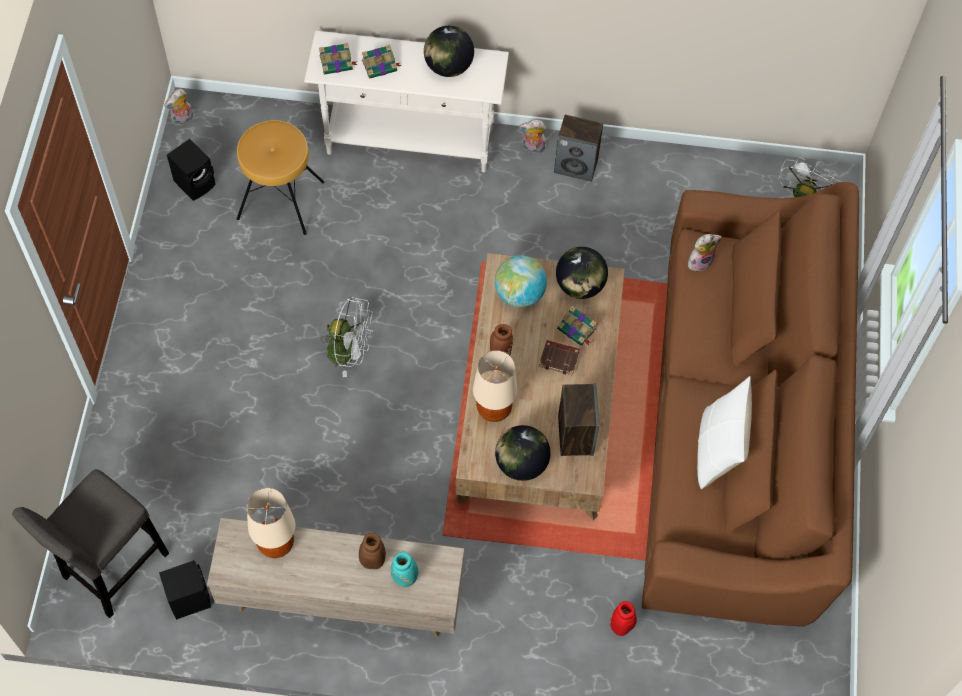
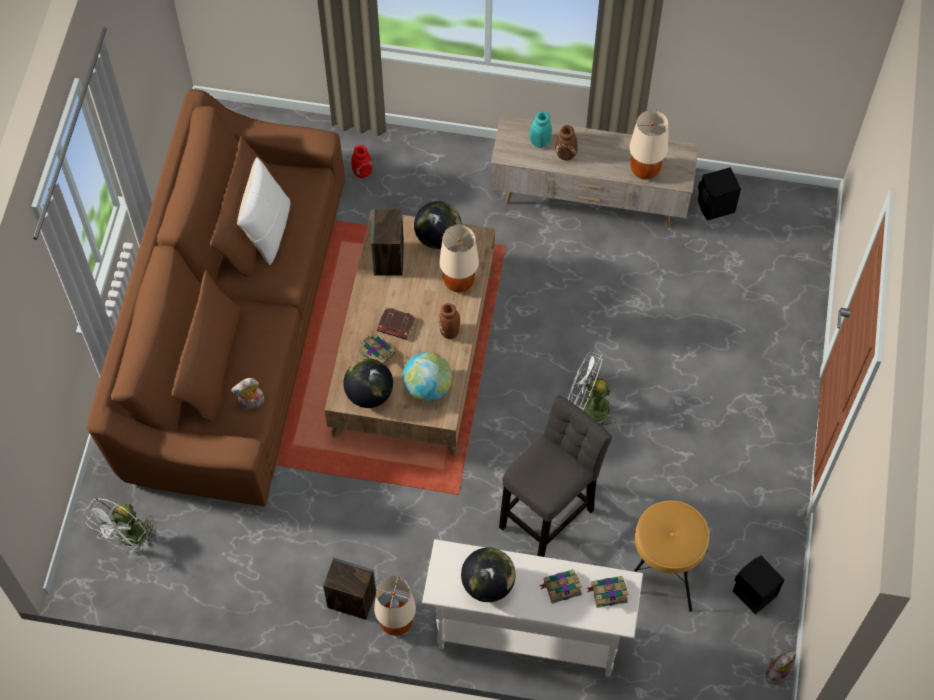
camera: 175 degrees left, 0 degrees up
grey stool [12,469,169,618] -> grey stool moved to [499,395,612,557]
plush toy [519,120,546,153] -> beige table lamp [374,576,416,636]

